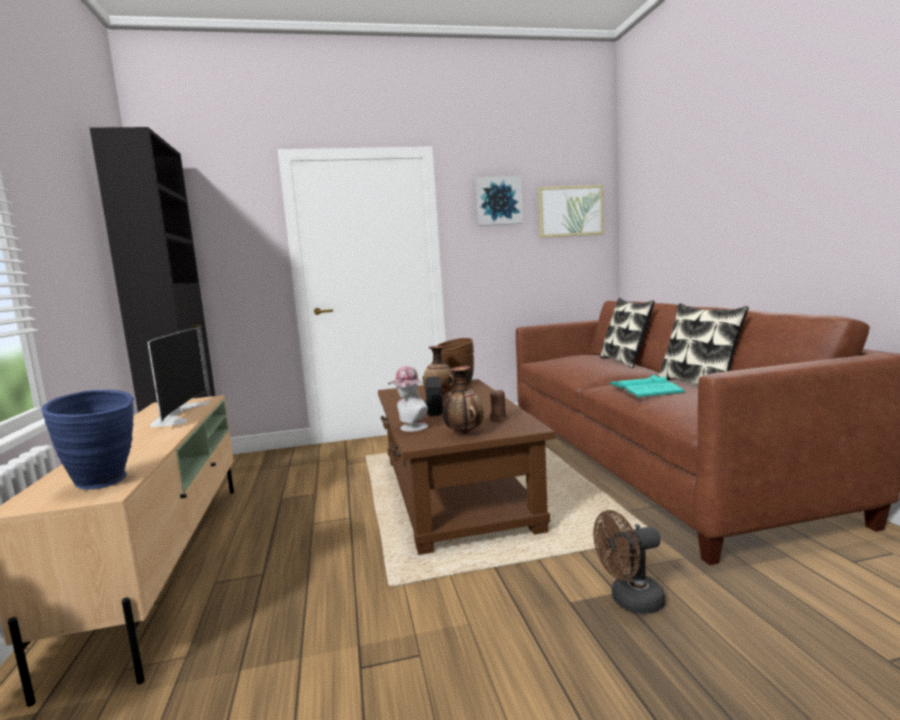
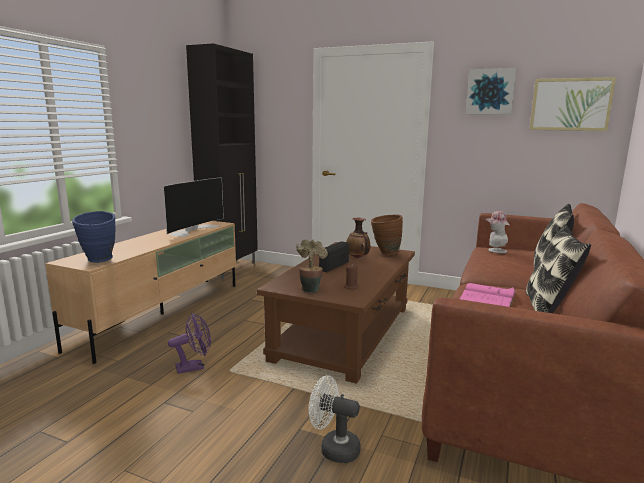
camera: 35 degrees right, 5 degrees up
hat [388,366,428,432] -> hat moved to [485,211,510,253]
vase [443,366,484,434] -> potted plant [296,239,328,293]
brown fan [593,510,665,614] -> white fan [309,376,361,463]
turquoise book [609,374,686,398] -> pink book [460,283,516,307]
none -> purple fan [168,313,211,374]

